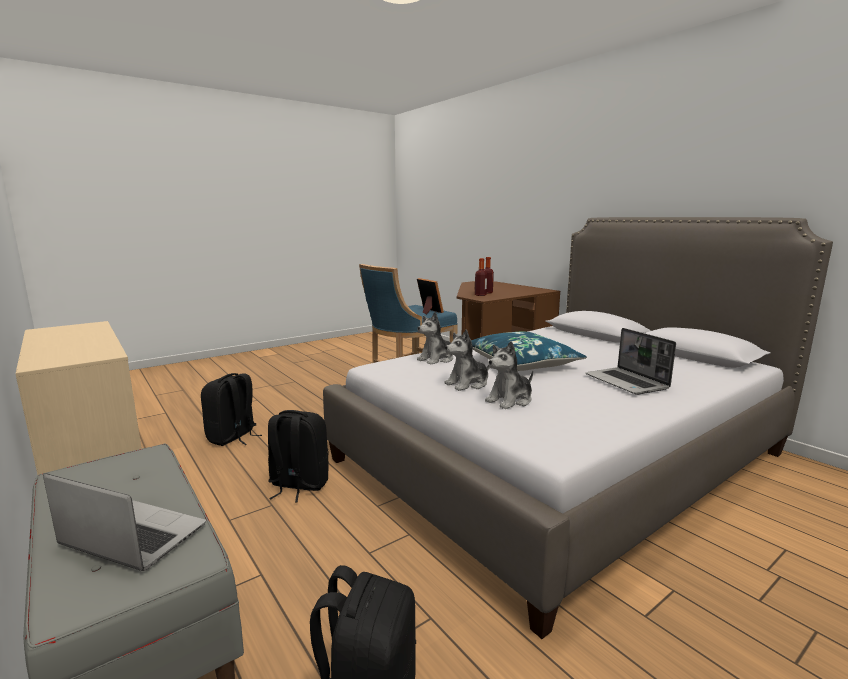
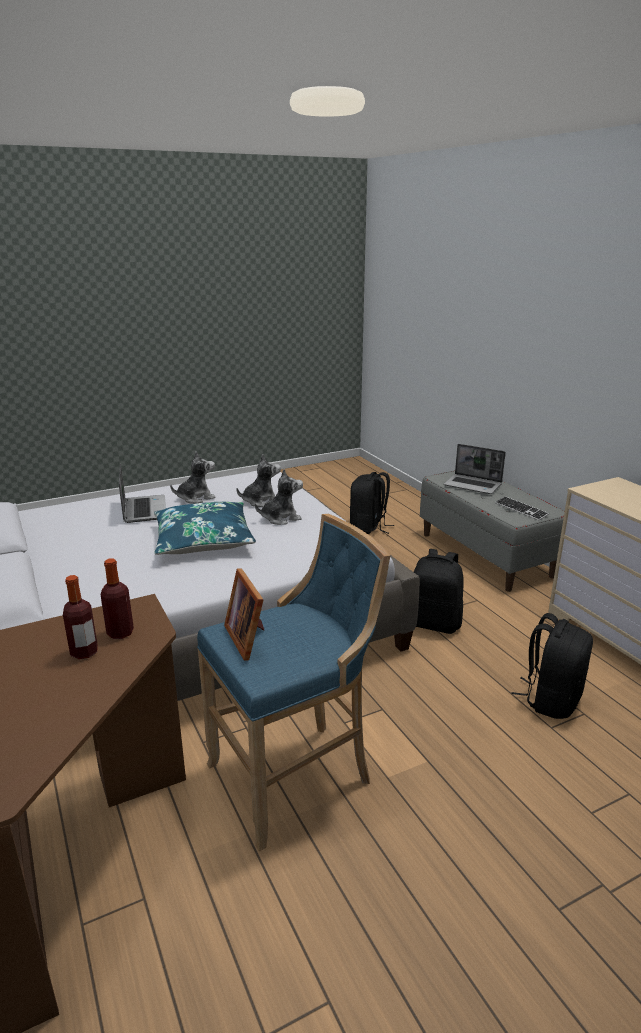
camera: 170 degrees left, 10 degrees up
plush toy [417,312,453,364] -> plush toy moved to [170,451,216,504]
none -> keyboard [495,496,549,521]

